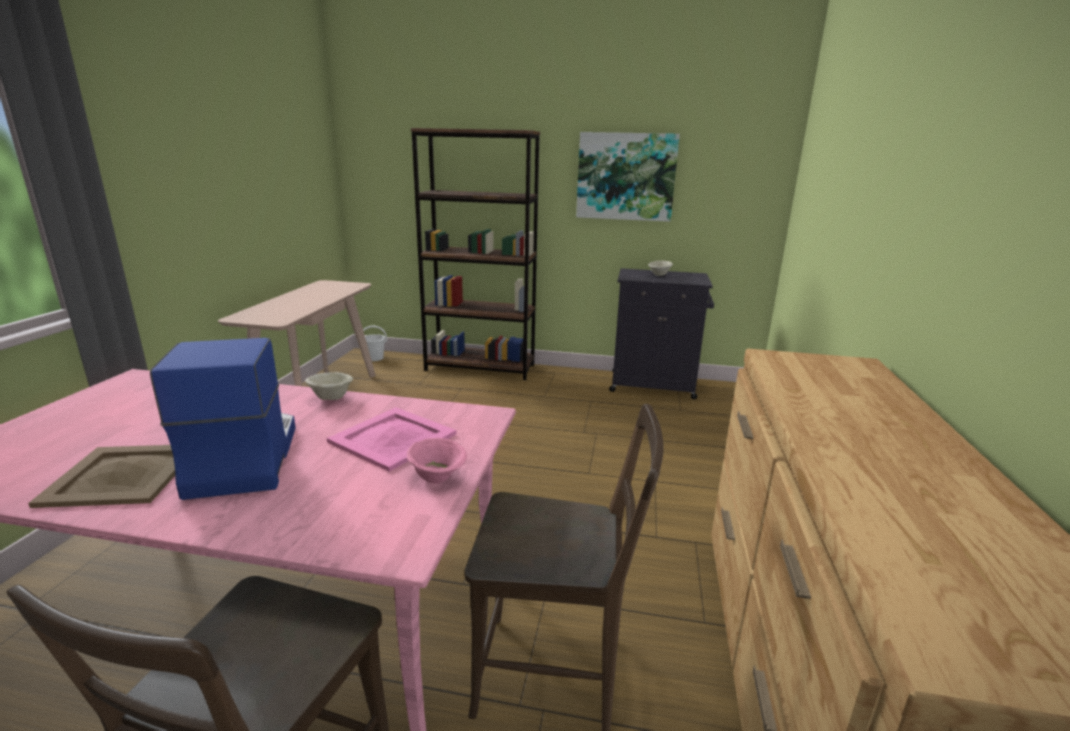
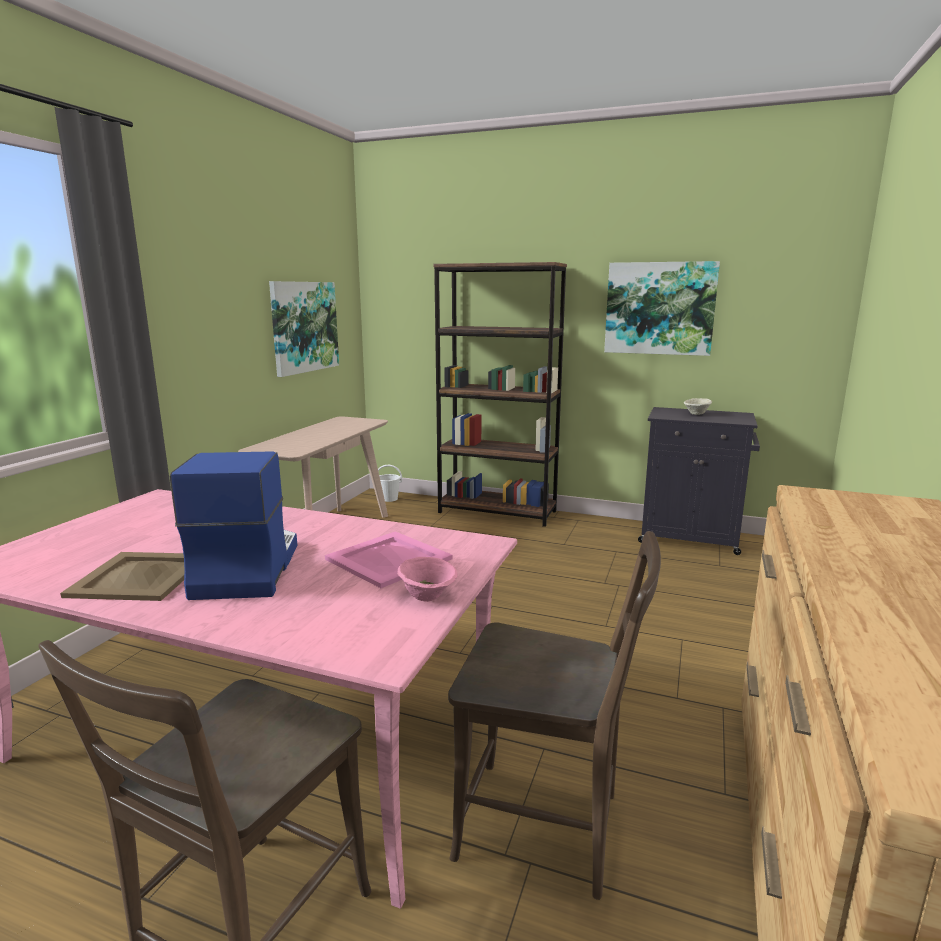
camera: 10 degrees right, 5 degrees down
beige bowl [305,372,353,400] -> none
none -> picture [269,281,339,377]

